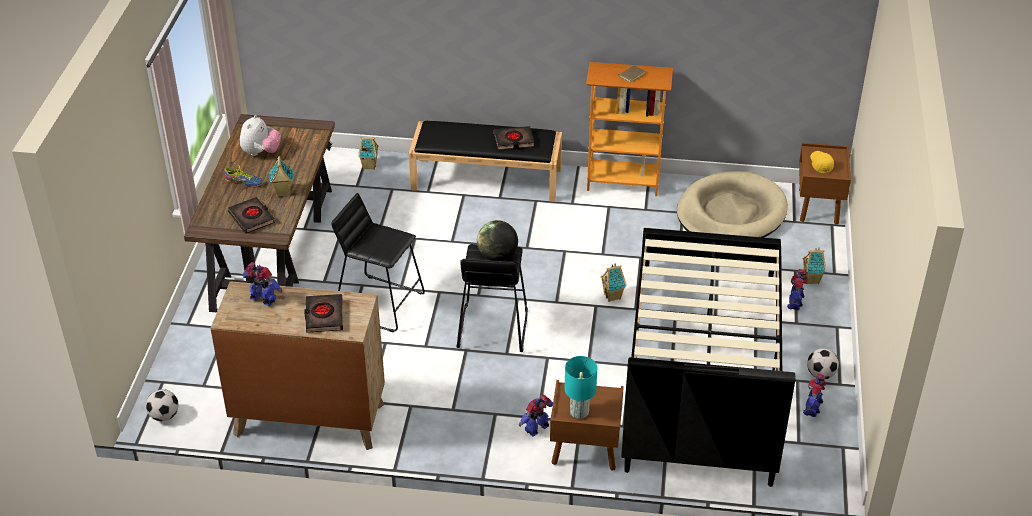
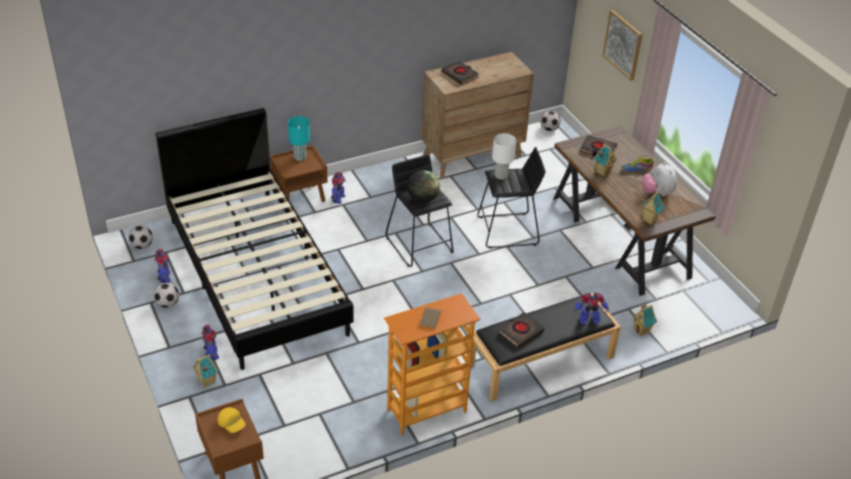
camera: 145 degrees right, 0 degrees up
toy robot [242,262,282,306] -> toy robot moved to [573,293,609,325]
toy house [600,264,627,302] -> toy house moved to [640,191,665,225]
beige dog bed [677,171,788,238] -> none
none -> football [128,225,153,249]
none -> white table lamp [492,133,516,180]
none -> picture [603,10,643,81]

